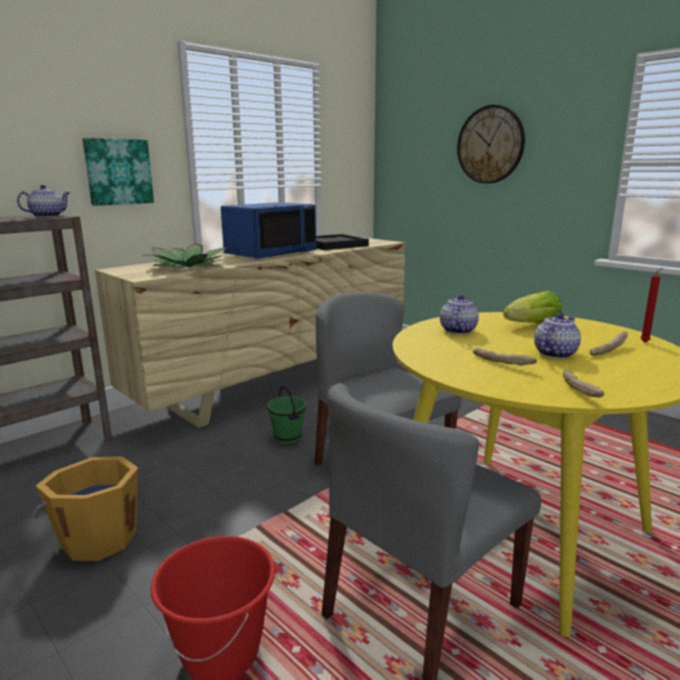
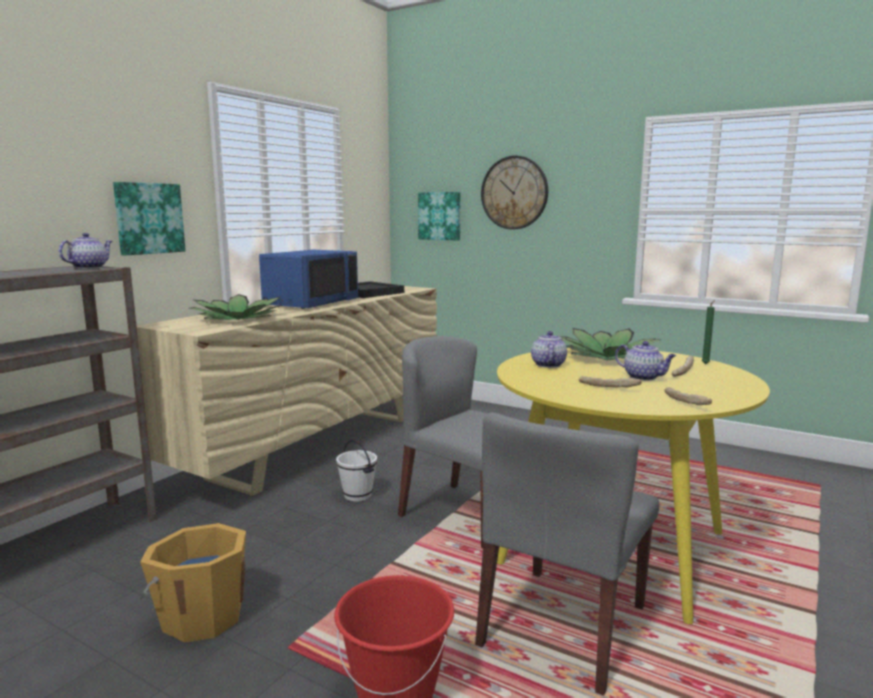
camera: 15 degrees left, 5 degrees down
green bucket [267,386,306,445] -> white bucket [336,440,377,502]
lettuce [503,291,562,324] -> potted plant [560,328,662,360]
teapot [534,313,581,359] -> teapot turned 105 degrees clockwise [615,341,676,381]
red candle [640,268,663,342] -> green candle [701,300,715,364]
none -> picture [418,192,460,240]

